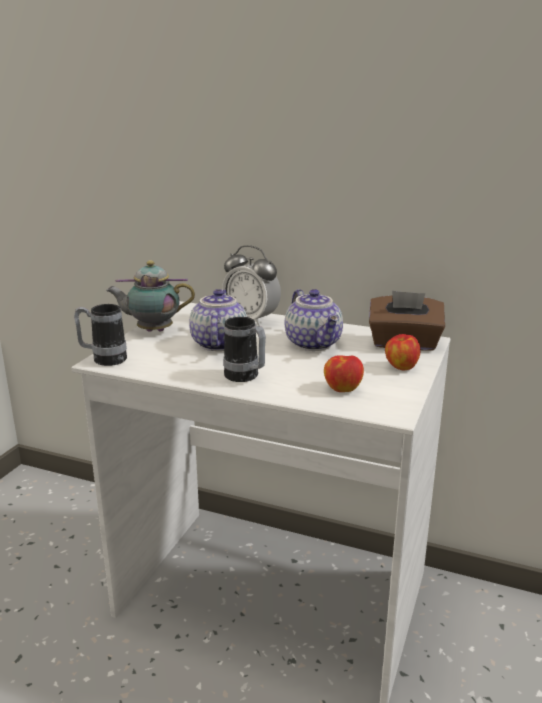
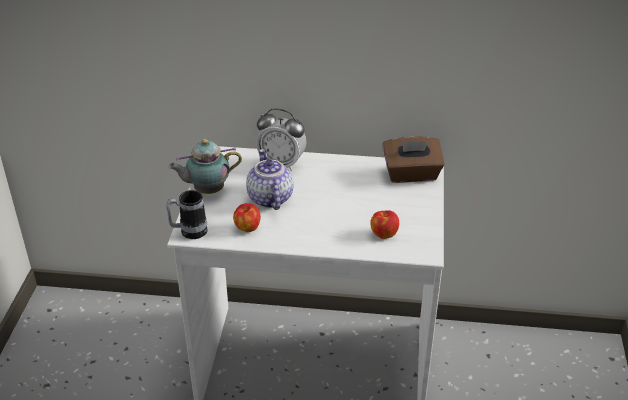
camera: 15 degrees left, 15 degrees up
mug [223,317,266,382] -> none
teapot [285,289,343,351] -> none
apple [385,334,420,370] -> apple moved to [233,203,261,232]

